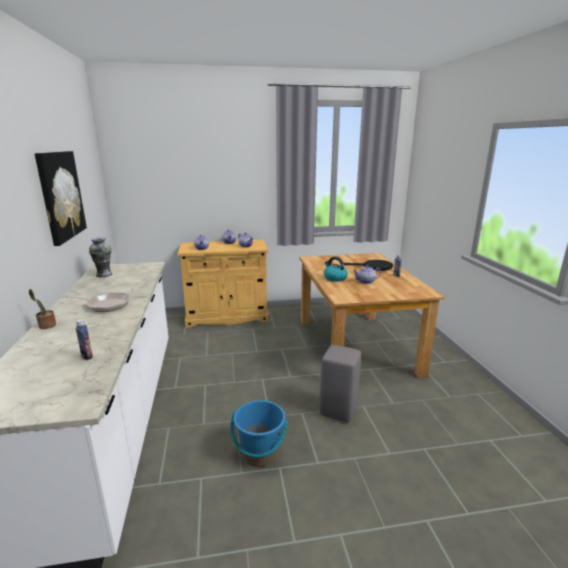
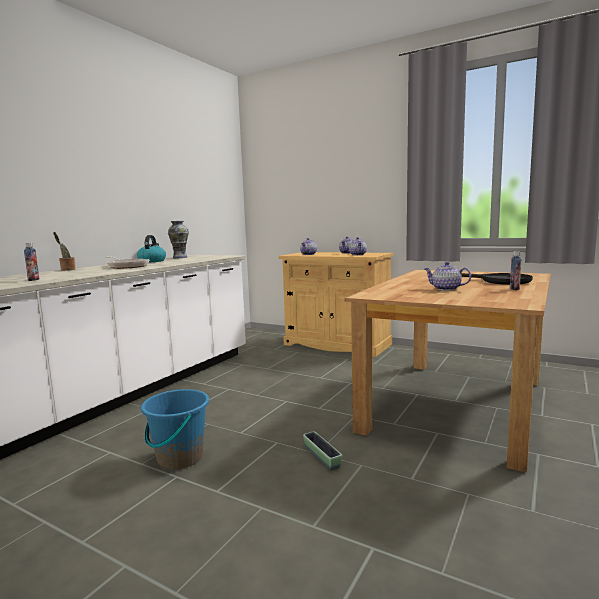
camera: 40 degrees right, 10 degrees down
picture [35,151,87,246] -> none
grey stool [320,345,361,422] -> planter [303,431,342,470]
kettle [324,256,348,282] -> kettle moved to [137,235,166,263]

